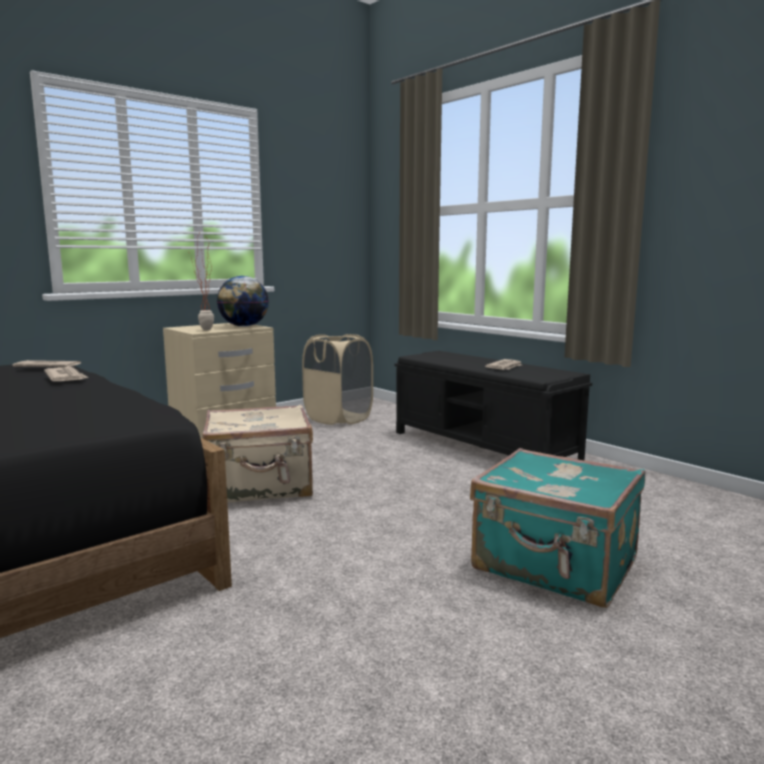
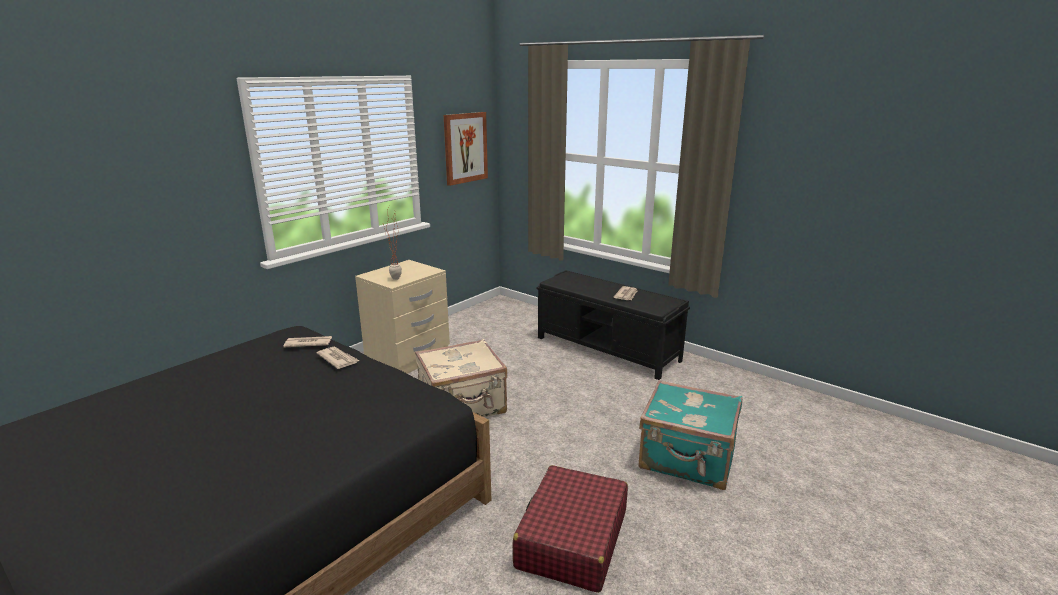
camera: 10 degrees left, 10 degrees up
globe [217,276,269,327] -> none
beige laundry basket [302,334,373,425] -> none
none -> picture [444,112,488,186]
none -> red suitcase [512,465,628,593]

